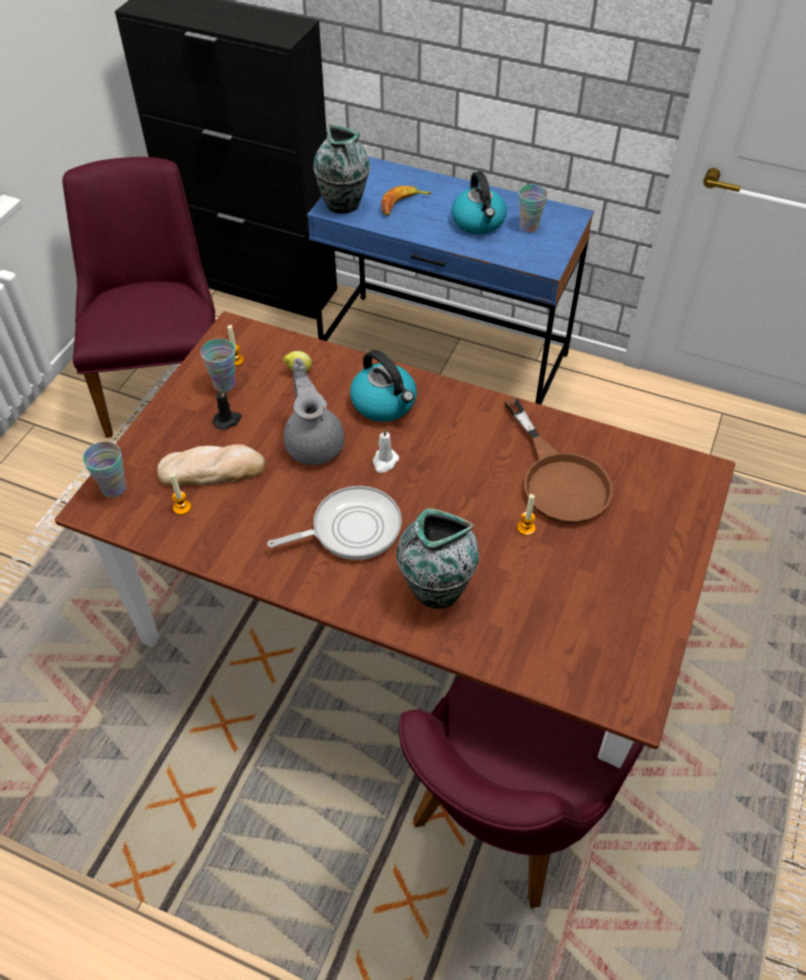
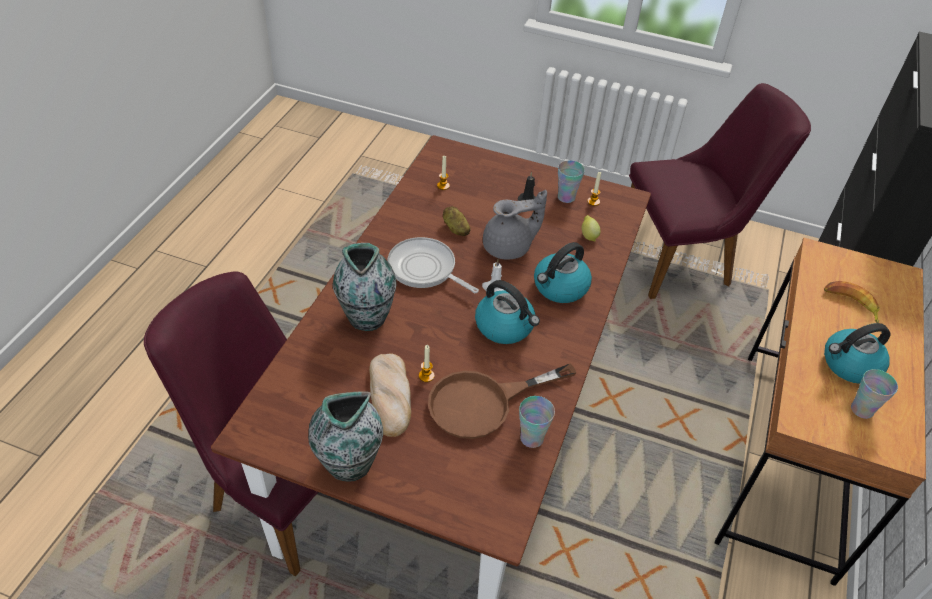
camera: 85 degrees right, 5 degrees down
cup [83,441,127,498] -> cup moved to [519,396,555,448]
bread [157,444,266,487] -> bread moved to [369,353,411,437]
frying pan [267,486,402,560] -> frying pan turned 150 degrees clockwise [387,237,479,293]
blue desk [307,156,594,405] -> brown desk [715,238,926,586]
vase [313,124,370,214] -> vase moved to [308,391,383,482]
none -> potato [443,206,470,236]
none -> kettle [475,280,540,344]

